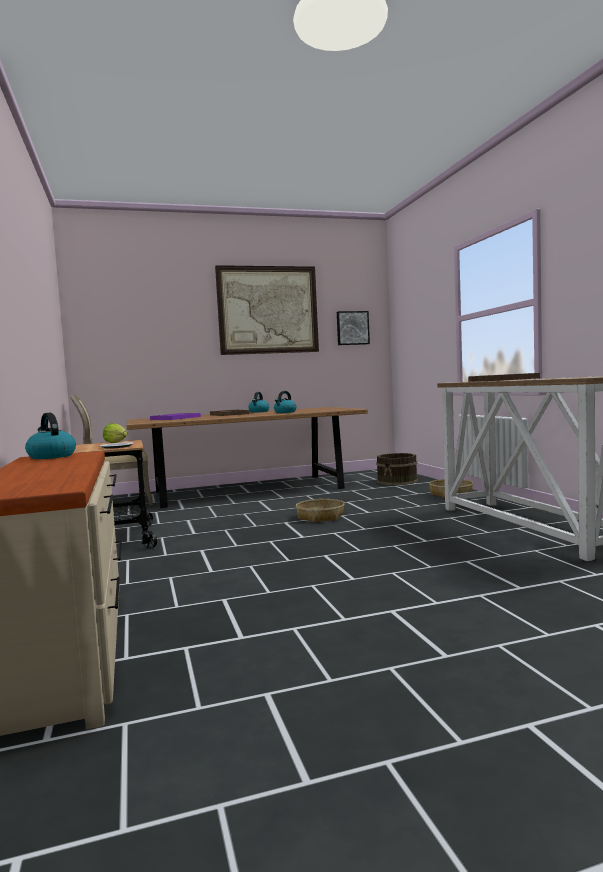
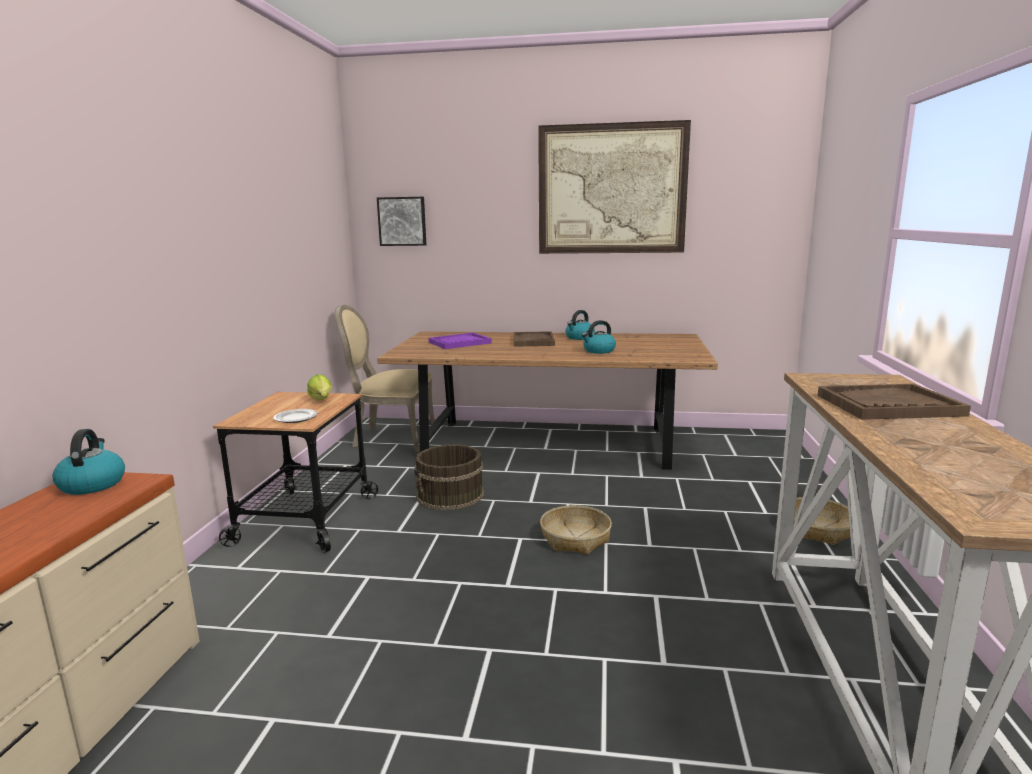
camera: 25 degrees right, 10 degrees up
picture [337,311,370,345] -> picture moved to [377,197,426,246]
brown bucket [376,453,418,485] -> brown bucket moved to [414,444,484,510]

